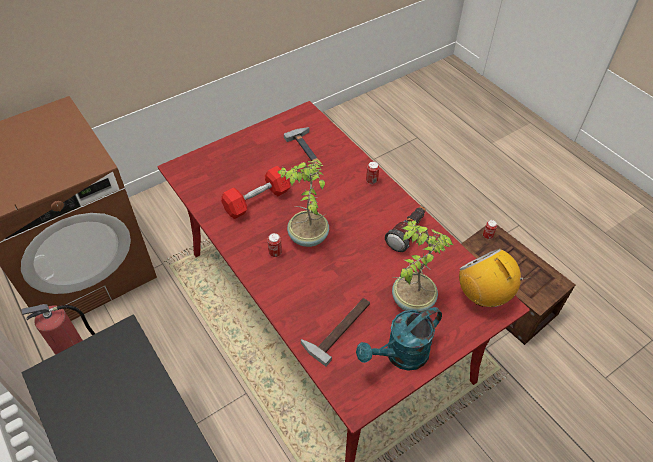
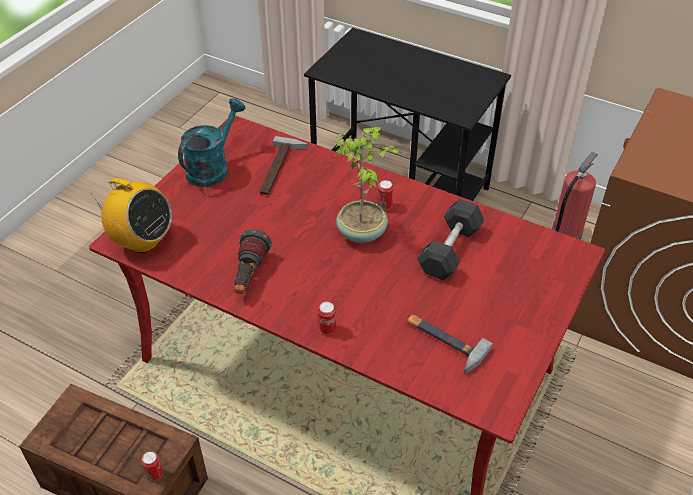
camera: 155 degrees right, 5 degrees down
red dumbbell [221,166,290,219] -> grey dumbbell [417,199,484,280]
potted plant [392,220,453,312] -> none

